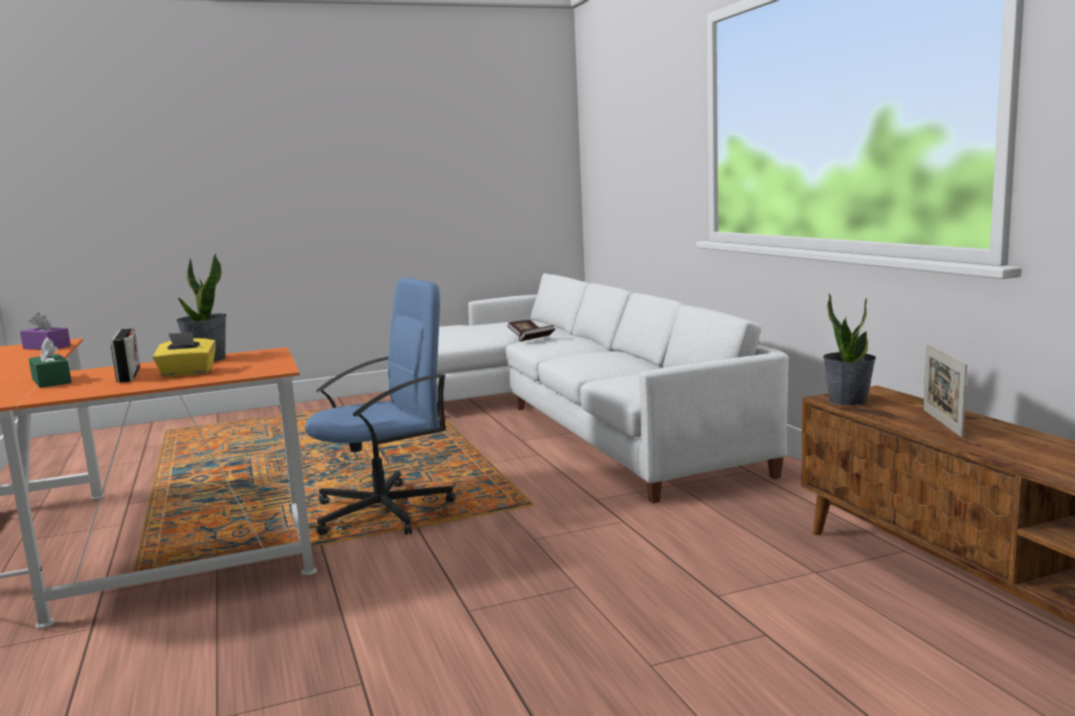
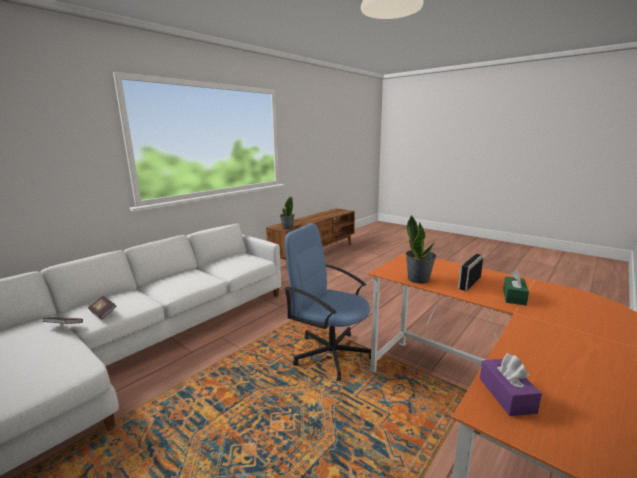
camera: 120 degrees left, 5 degrees up
yellow tissue box [153,332,216,377] -> none
picture frame [923,344,967,438] -> none

